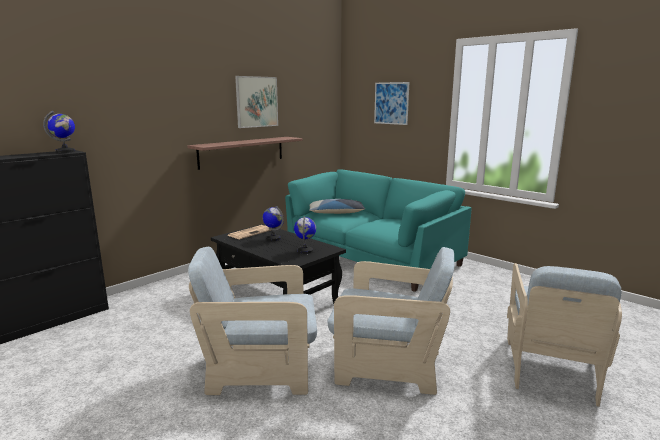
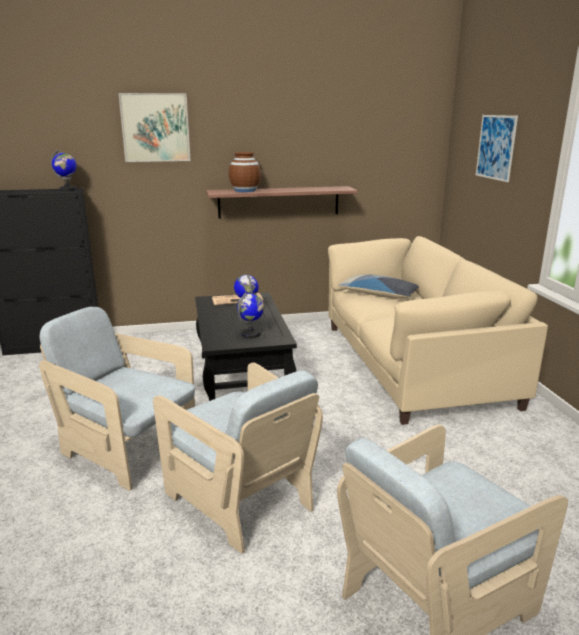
camera: 35 degrees right, 5 degrees up
picture [235,76,278,128] -> picture moved to [118,93,191,162]
turquoise sofa [285,169,472,292] -> beige sofa [328,236,548,425]
none -> brown vase [229,152,261,192]

